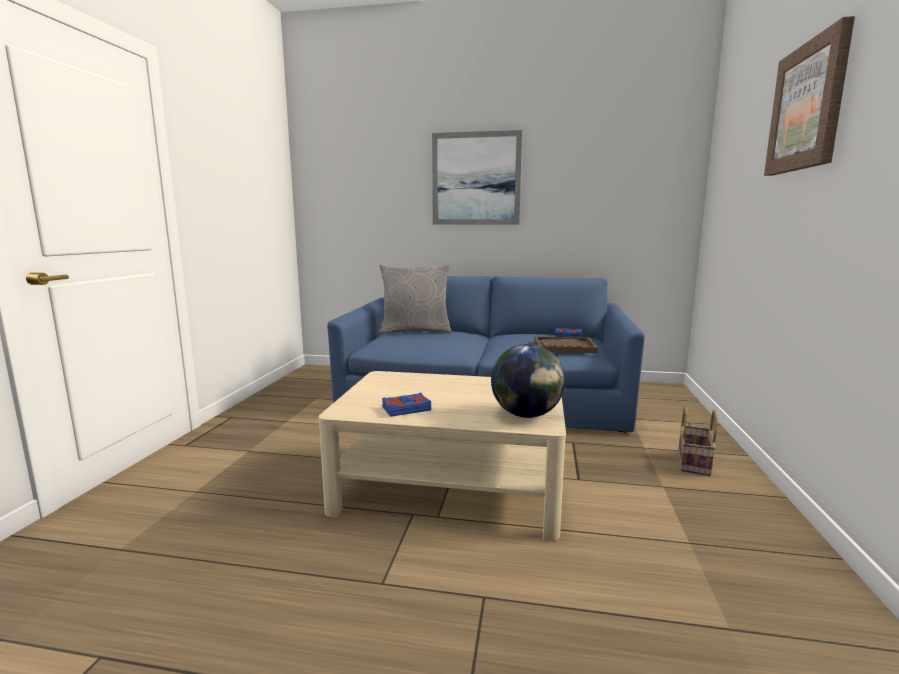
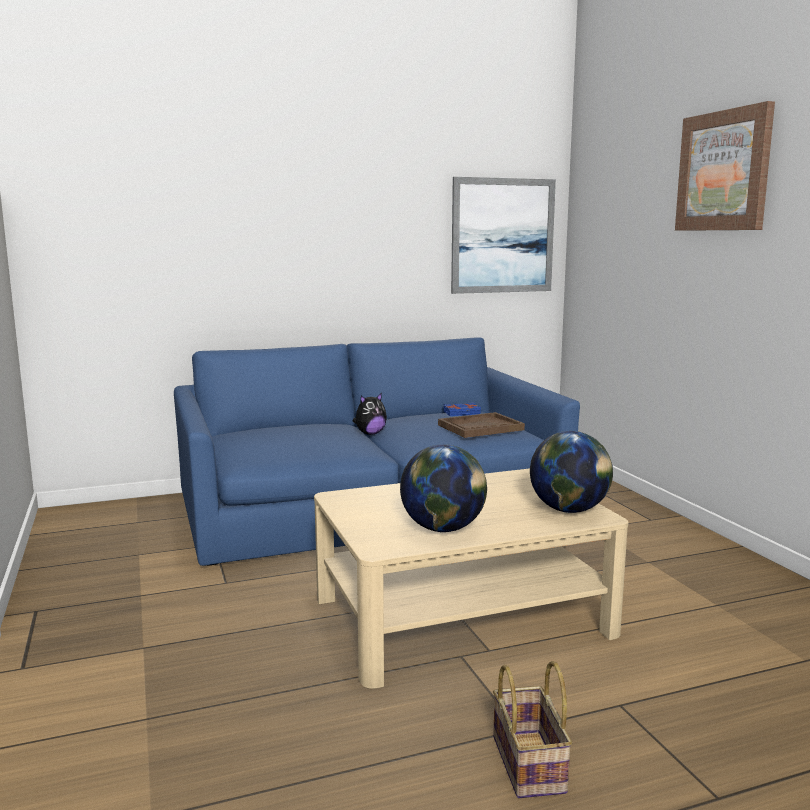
camera: 30 degrees left, 0 degrees up
grey pillow [379,264,451,334] -> none
blue book [382,393,431,417] -> globe [400,444,487,532]
picture [432,130,522,225] -> picture moved to [451,177,556,294]
basket [679,406,717,476] -> basket moved to [493,661,572,798]
none -> plush toy [353,393,387,435]

